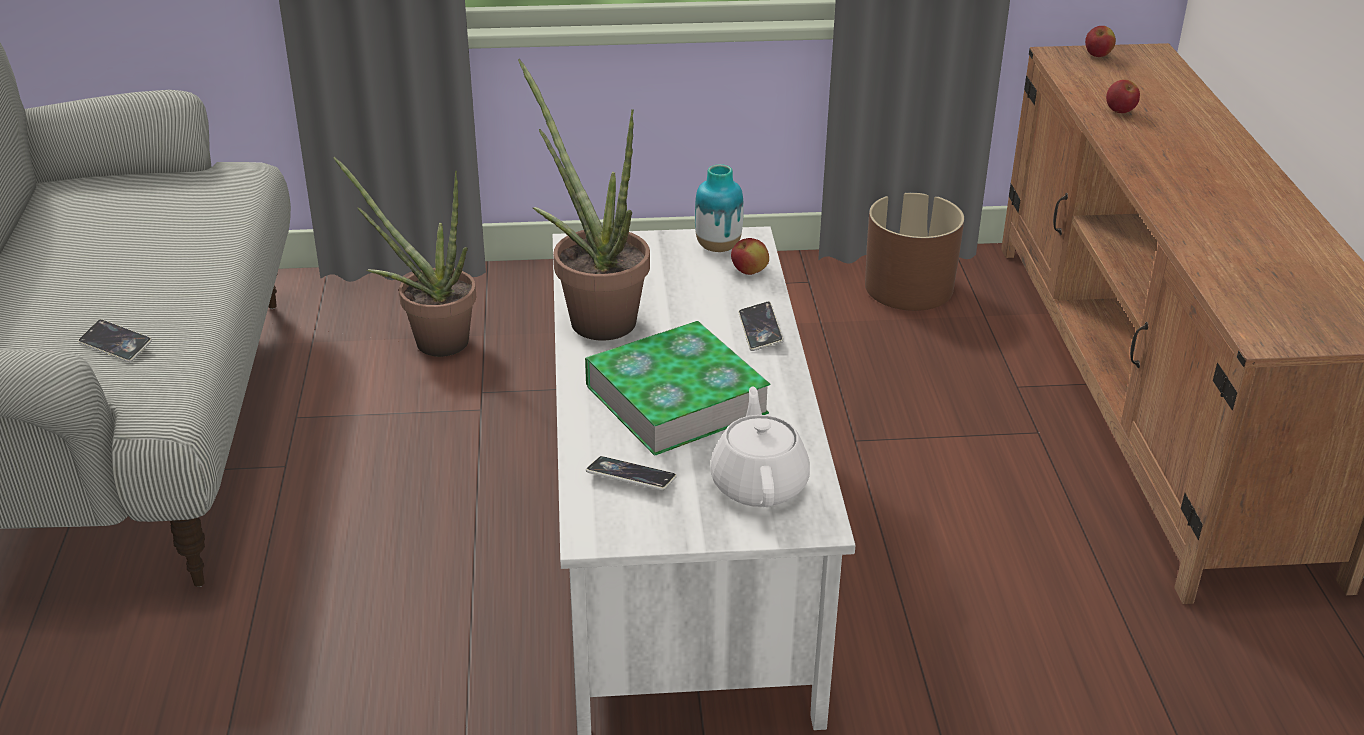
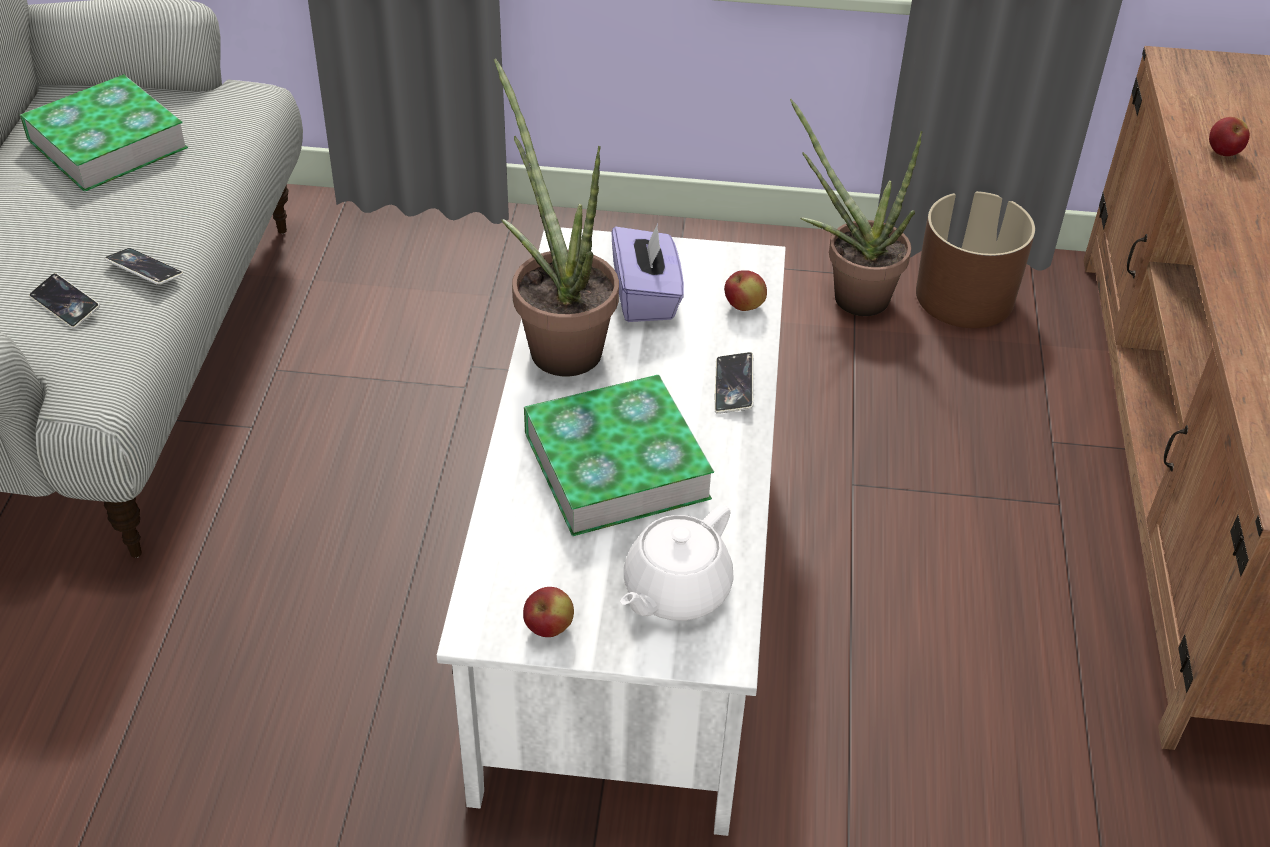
camera: 10 degrees right, 10 degrees up
potted plant [334,157,476,357] -> potted plant moved to [790,99,923,316]
phone [586,456,677,490] -> phone moved to [105,248,183,285]
vase [695,164,744,252] -> none
white teapot [710,386,810,507] -> white teapot turned 150 degrees counterclockwise [620,505,734,621]
apple [1085,26,1116,57] -> apple moved to [523,587,574,637]
none -> book [20,74,188,192]
none -> purple tissue box [612,223,684,322]

